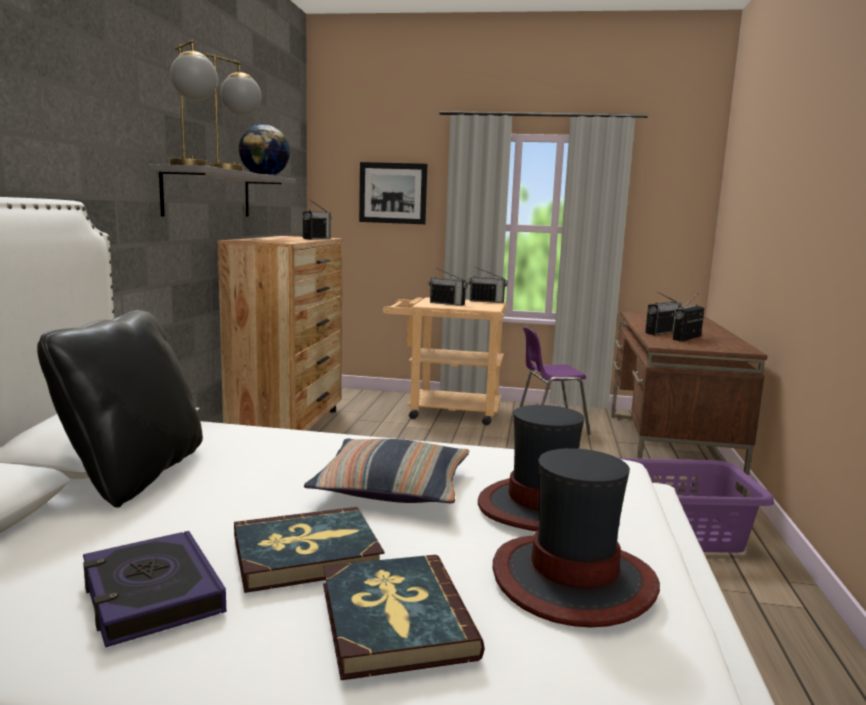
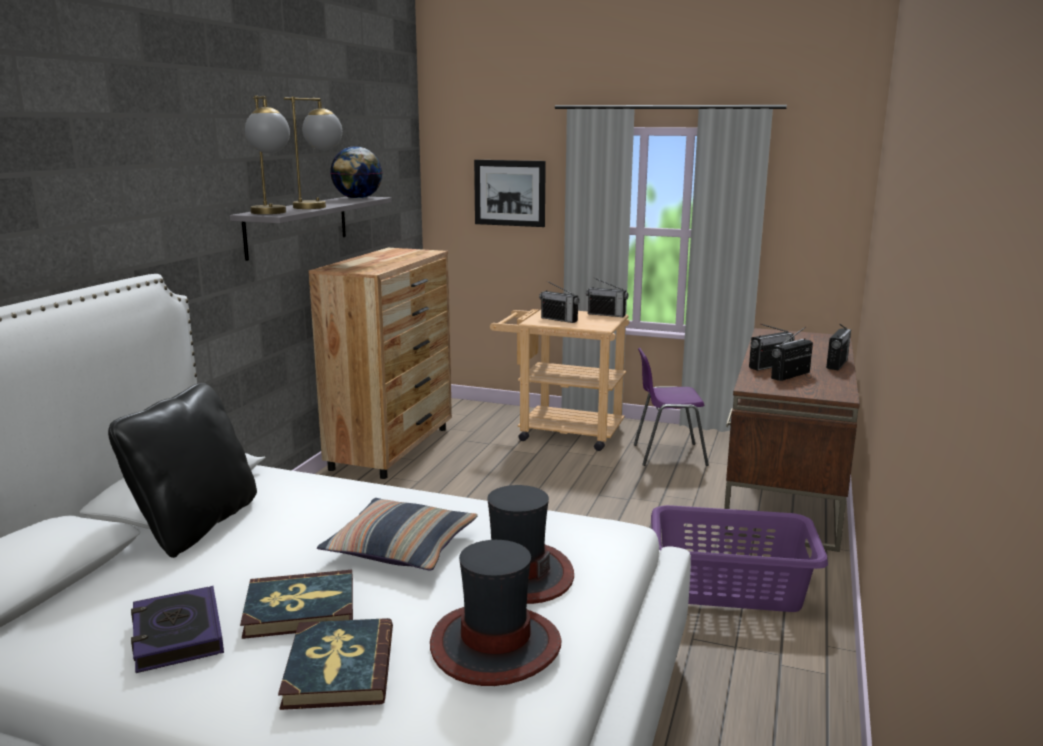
camera: 10 degrees right, 5 degrees up
radio [303,199,332,239] -> radio moved to [826,324,851,371]

